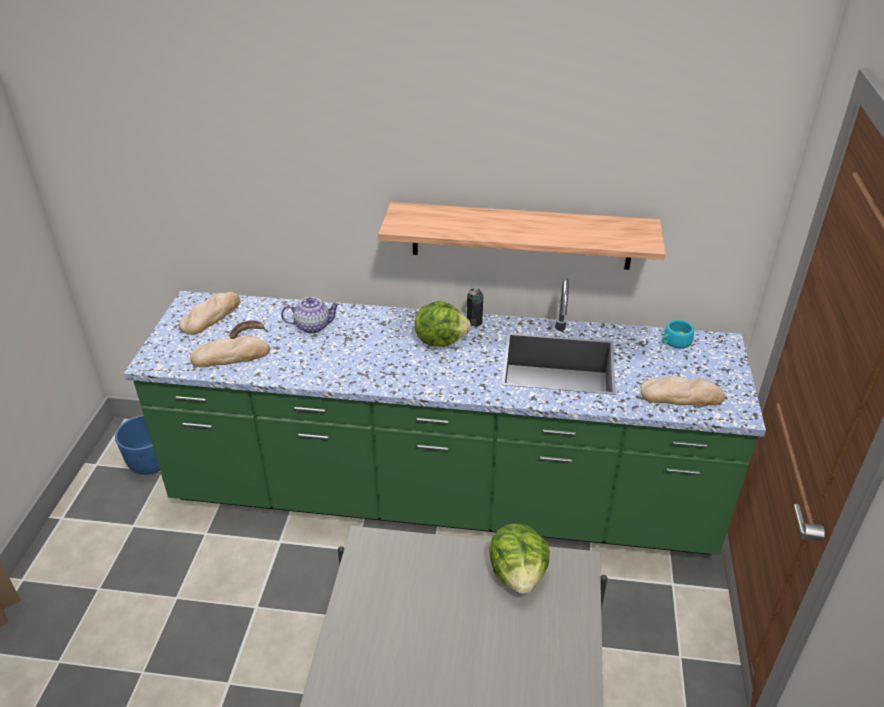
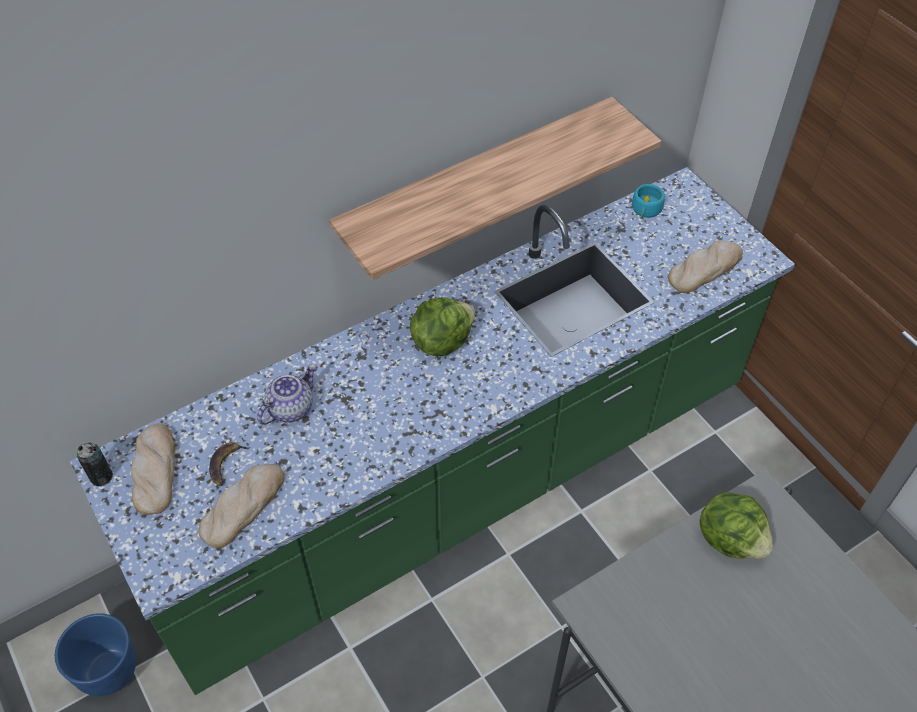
camera: 40 degrees left, 15 degrees up
can [467,288,483,326] -> can moved to [77,442,113,486]

